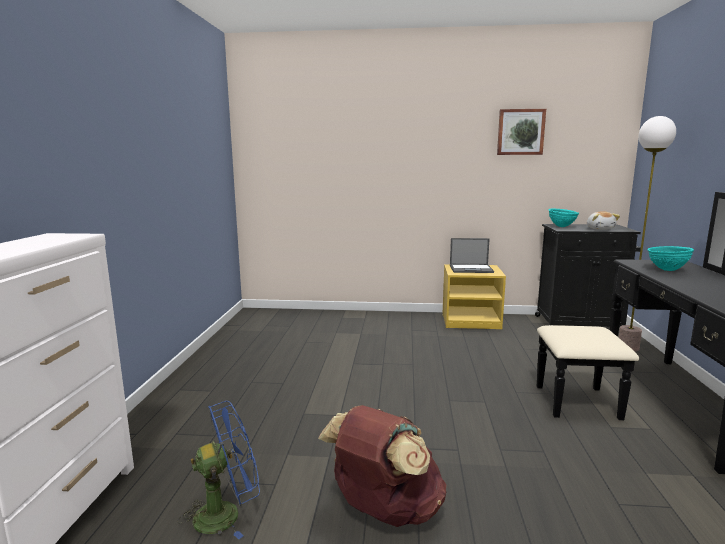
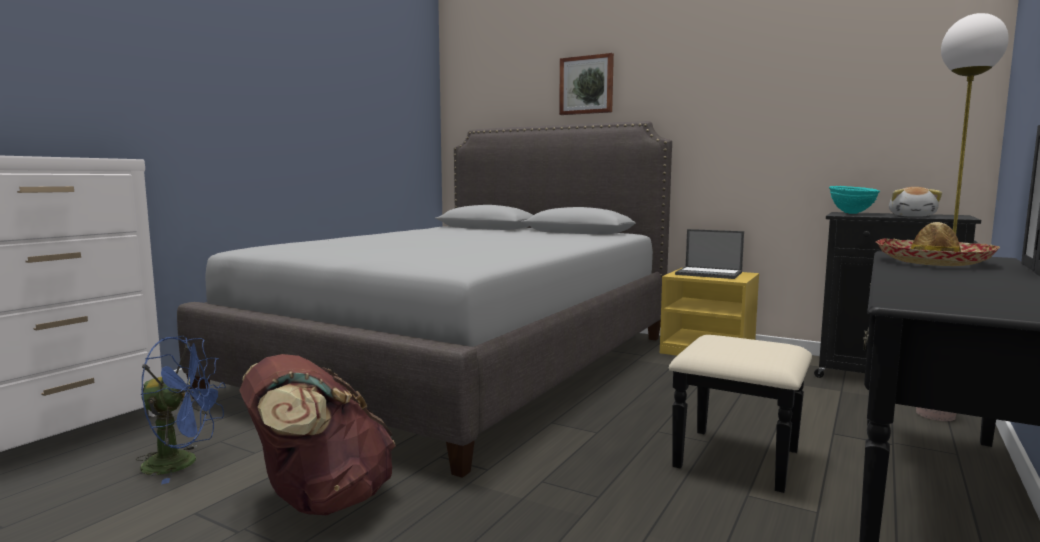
camera: 25 degrees right, 5 degrees down
picture [497,109,546,155] -> picture moved to [559,53,614,115]
turquoise bowl [647,246,694,271] -> hat [876,222,1000,266]
none -> grey bed [177,121,672,478]

